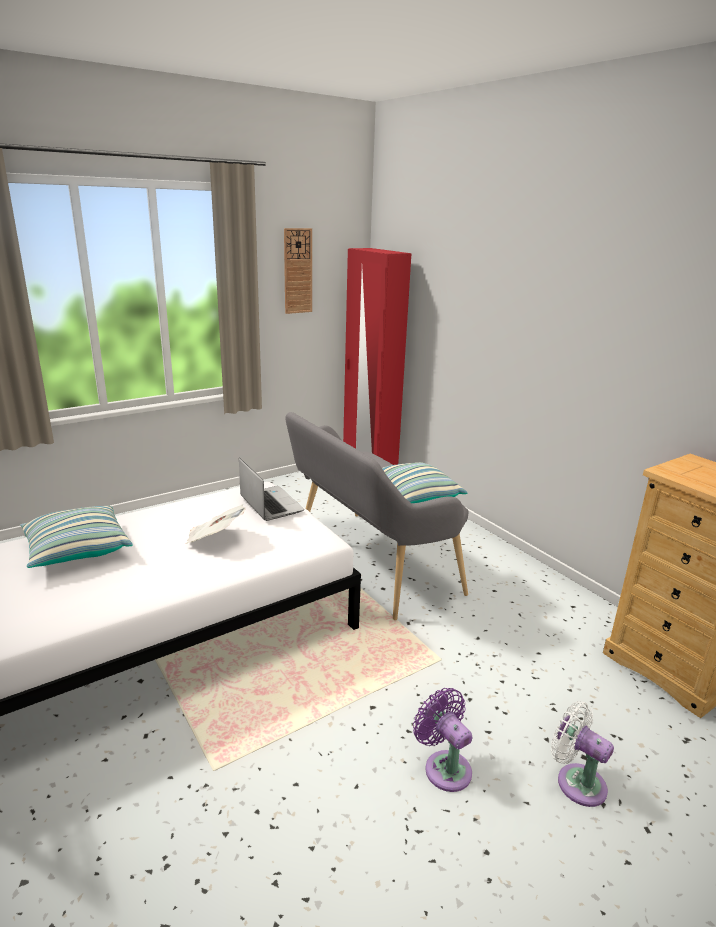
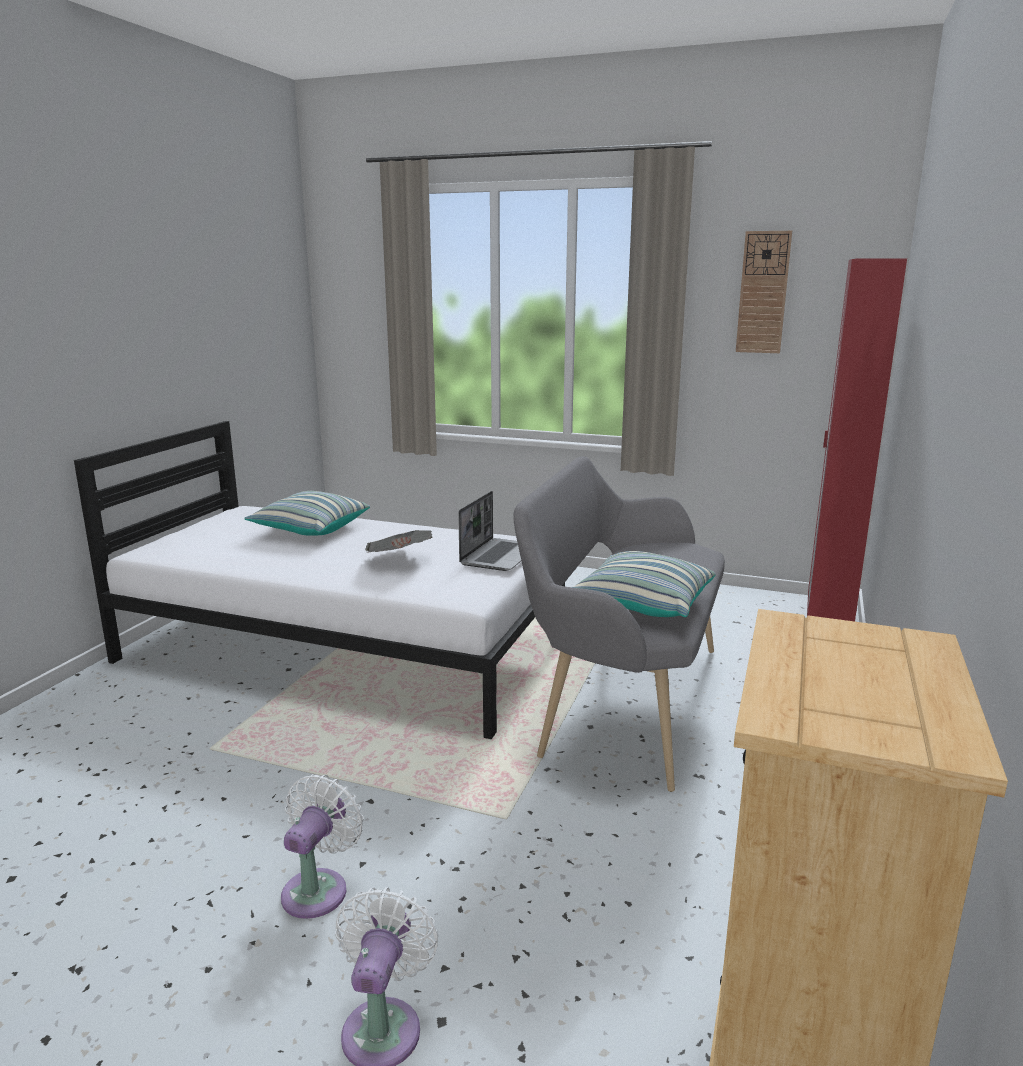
camera: 55 degrees right, 5 degrees down
purple fan [413,688,472,792] -> white fan [281,774,364,919]

